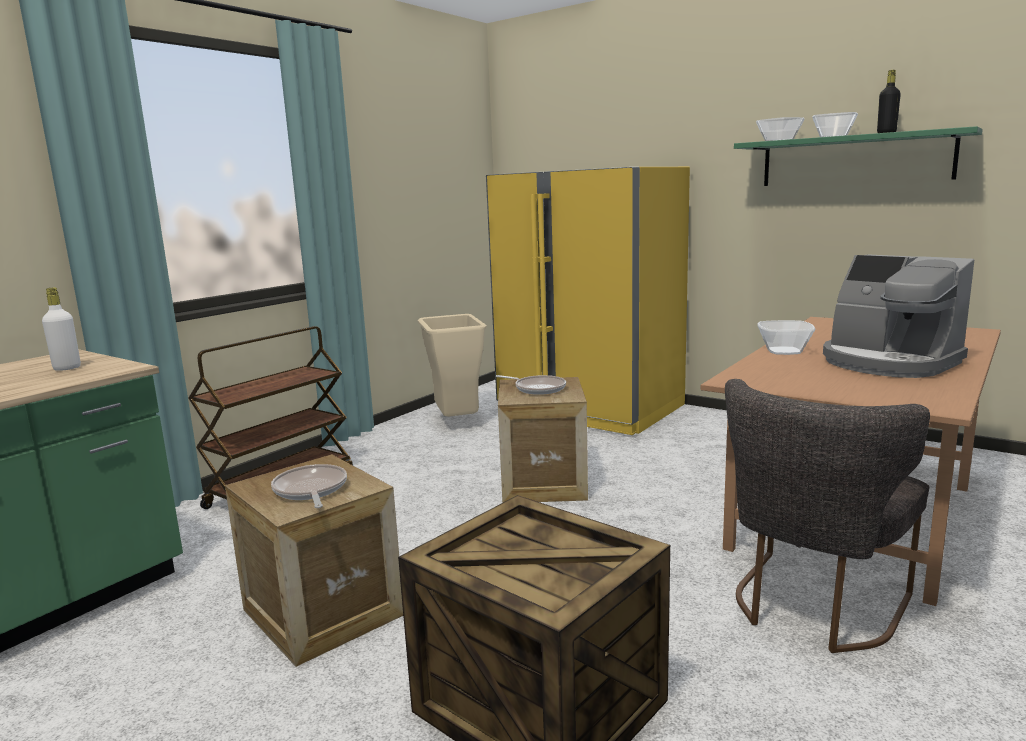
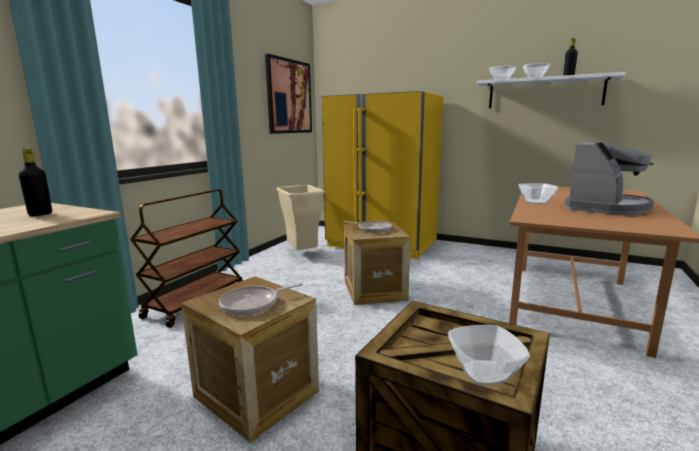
camera: 10 degrees left, 0 degrees up
white bottle [42,287,81,371] -> black bottle [18,148,52,216]
frying pan [271,464,347,508] -> frying pan turned 90 degrees counterclockwise [219,283,303,315]
grey chair [725,379,930,653] -> none
green shelf [734,126,983,186] -> white shelf [477,72,626,108]
coffee machine [823,254,974,378] -> coffee machine turned 90 degrees counterclockwise [565,142,654,215]
none -> picture [265,54,312,134]
none -> bowl [448,325,530,386]

